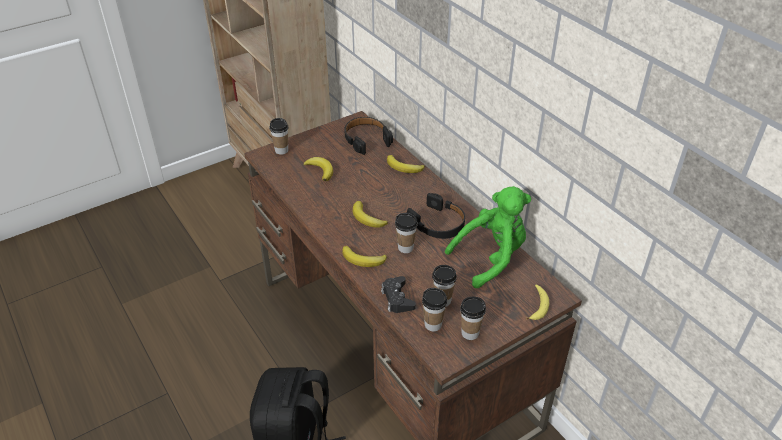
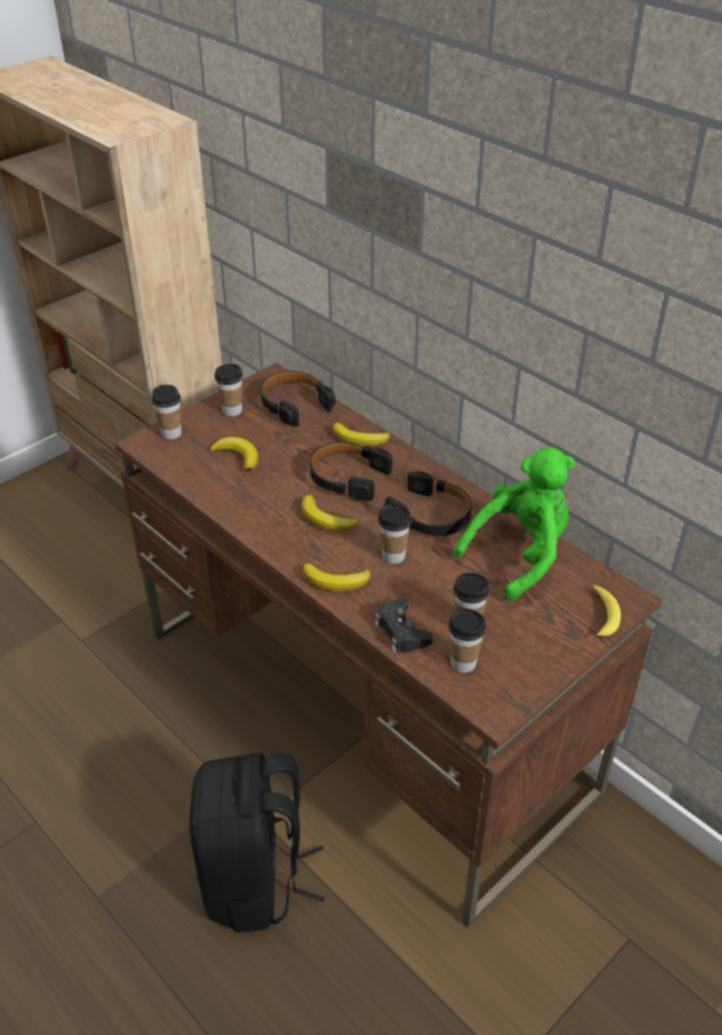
camera: 10 degrees left, 0 degrees up
cup [460,297,486,340] -> cup moved to [214,364,243,416]
none -> black headphones [310,442,393,501]

